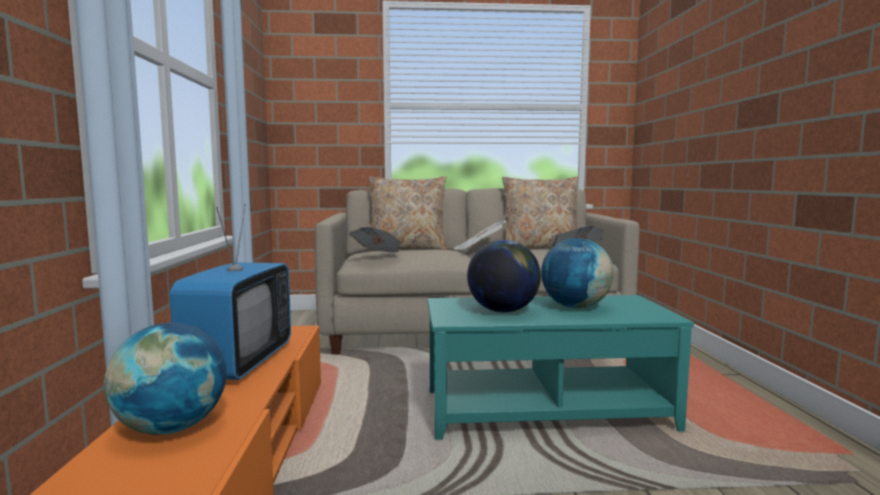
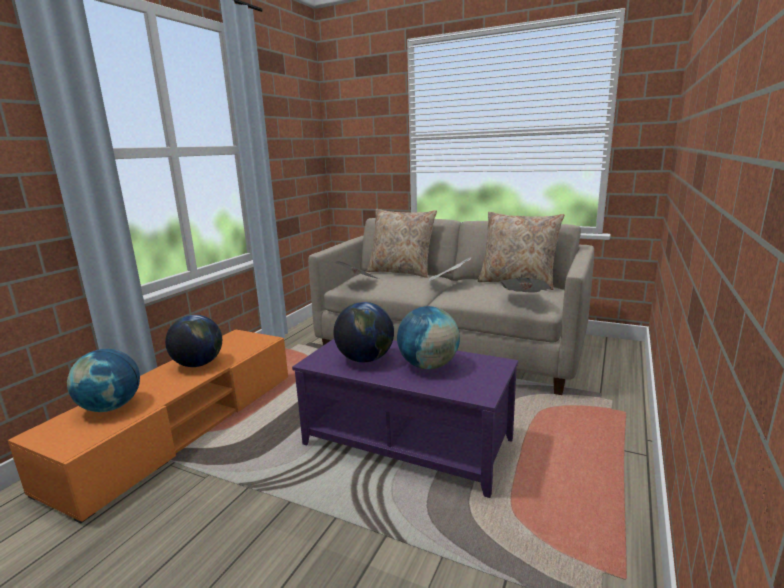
camera: 30 degrees right, 10 degrees up
television [170,204,291,380] -> globe [165,315,222,367]
turquoise coffee table [427,295,694,440] -> purple coffee table [292,339,518,498]

